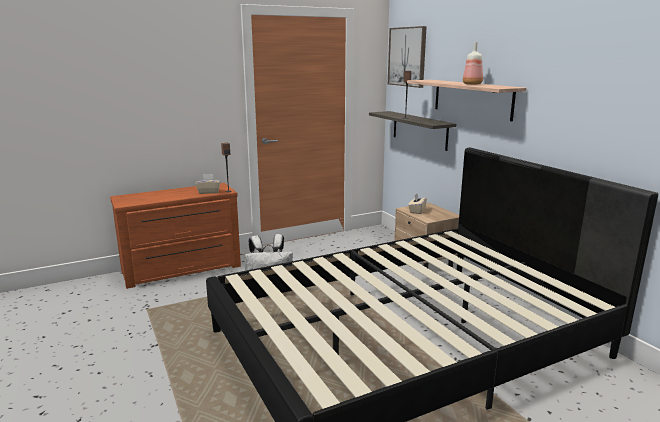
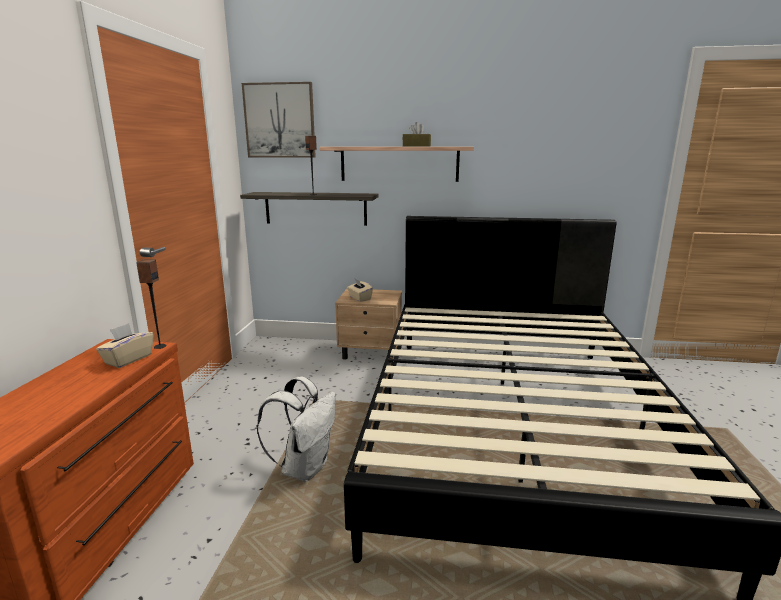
camera: 55 degrees left, 0 degrees up
bottle [463,42,483,85] -> brown tissue box [403,122,431,147]

